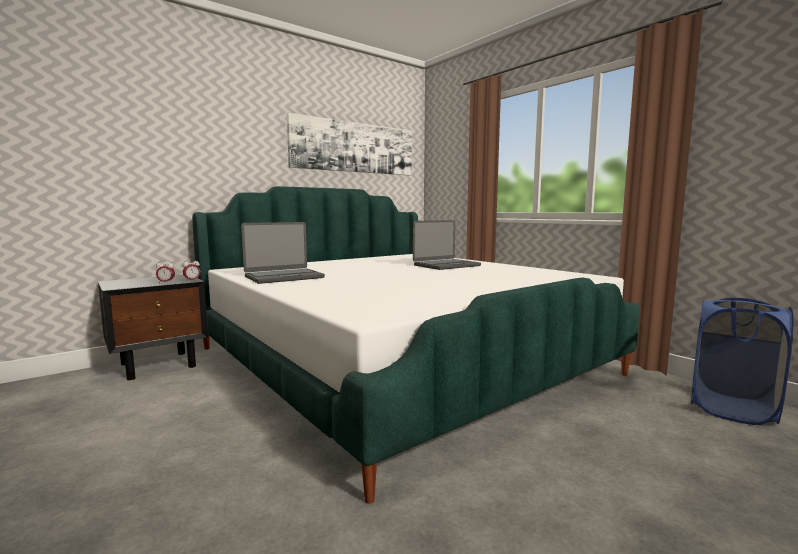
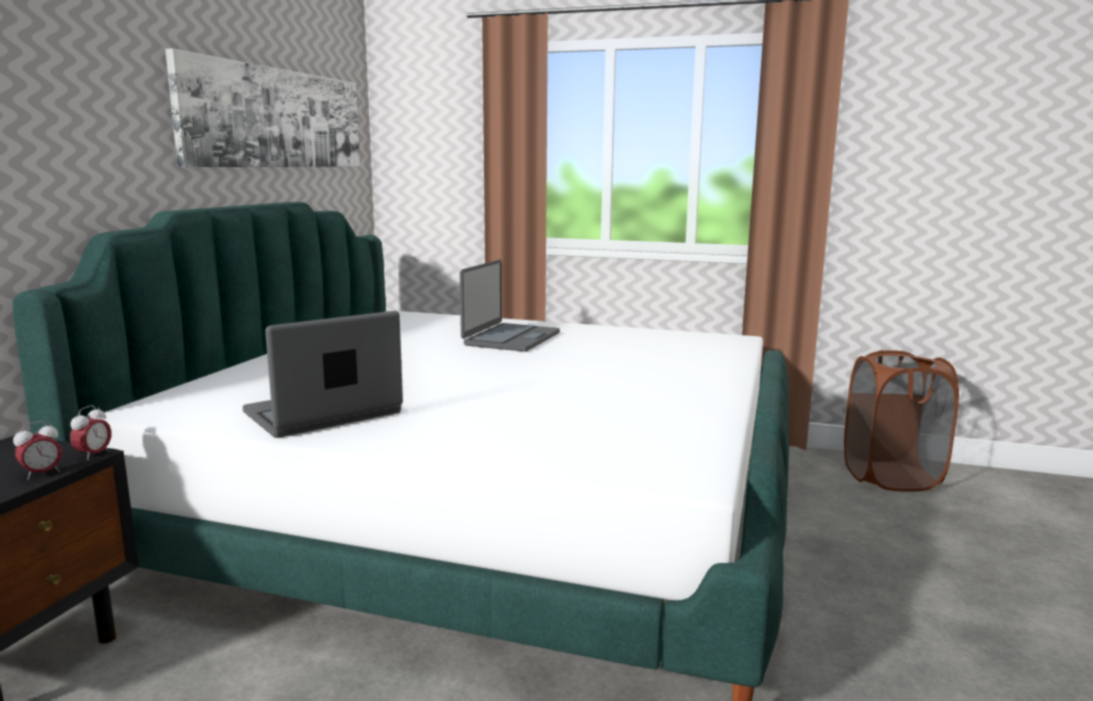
camera: 35 degrees left, 5 degrees up
laptop [241,222,325,284] -> laptop turned 150 degrees counterclockwise [243,311,403,438]
blue laundry basket [691,297,794,425] -> brown laundry basket [844,350,959,492]

